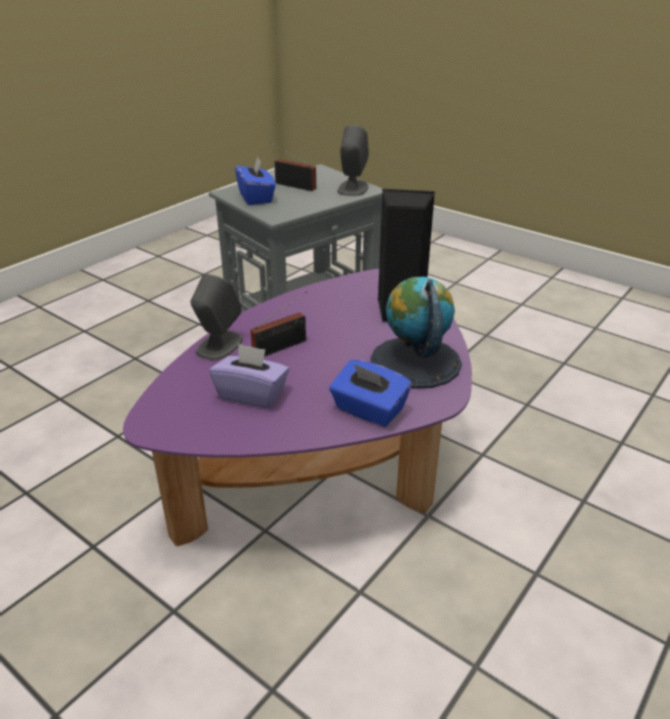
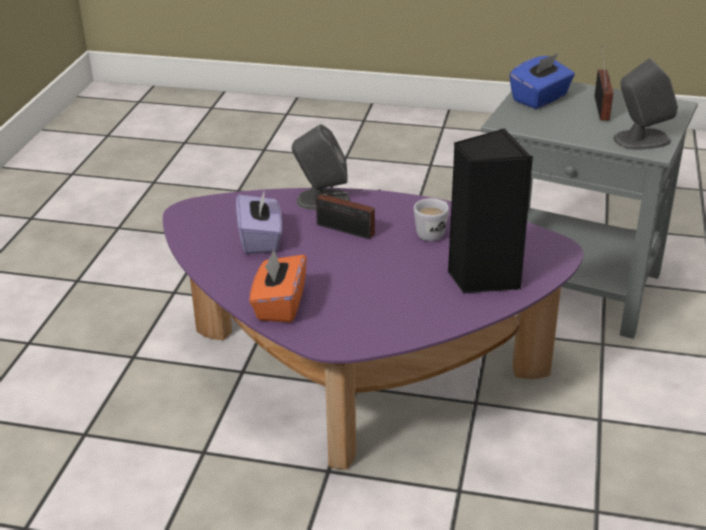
camera: 65 degrees right, 0 degrees up
blue tissue box [329,360,412,427] -> orange tissue box [249,249,307,323]
globe [371,277,462,389] -> none
none -> white mug [414,198,449,241]

